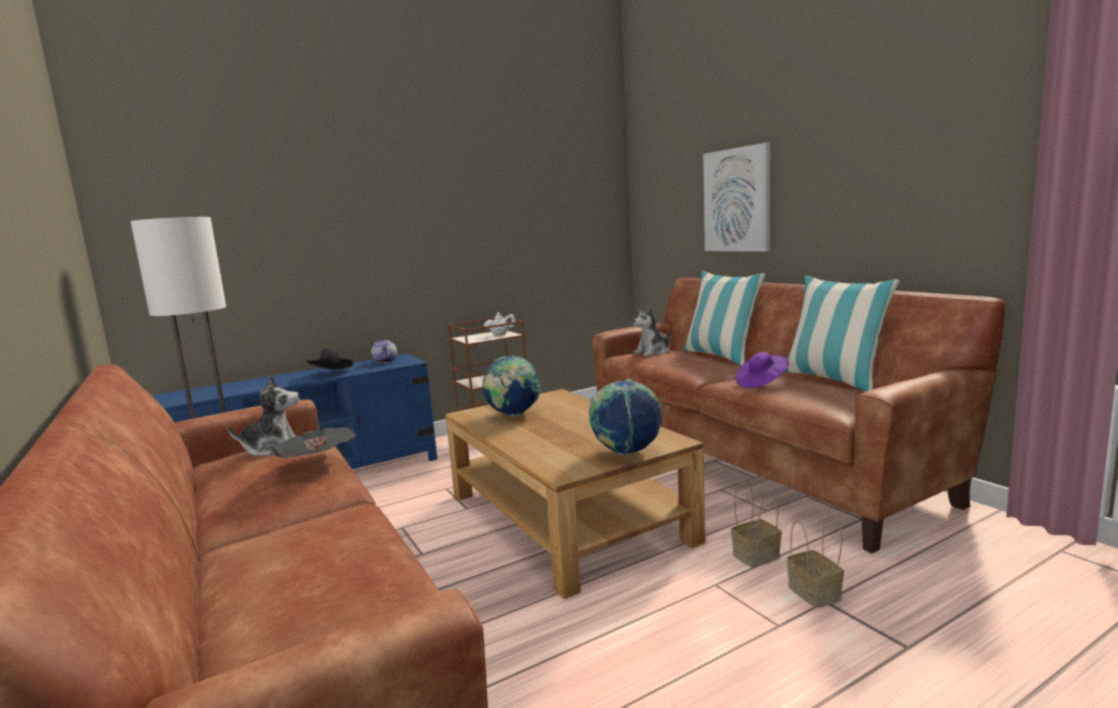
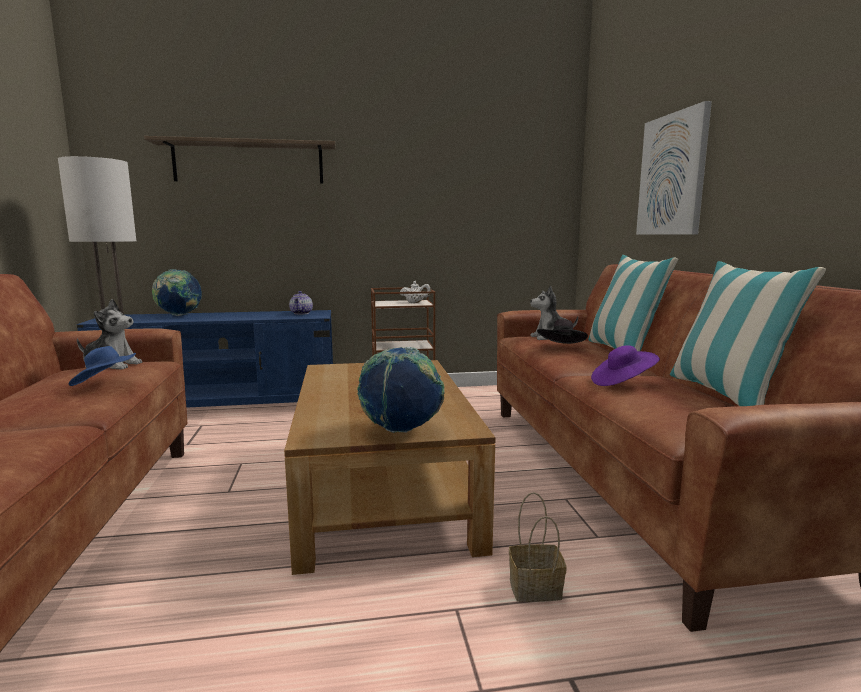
camera: 20 degrees right, 0 degrees up
newspaper [268,427,357,458] -> blue hat [68,346,136,386]
black hat [306,349,353,370] -> black hat moved to [537,319,588,344]
globe [482,356,542,416] -> globe moved to [152,269,202,316]
basket [787,512,844,608] -> none
none -> shelf [144,136,336,184]

